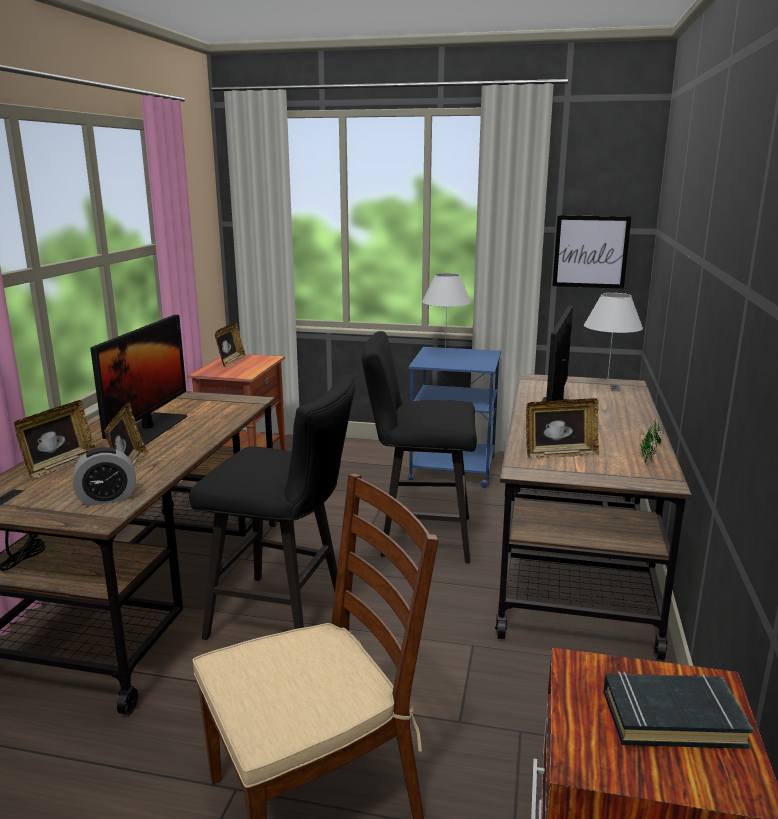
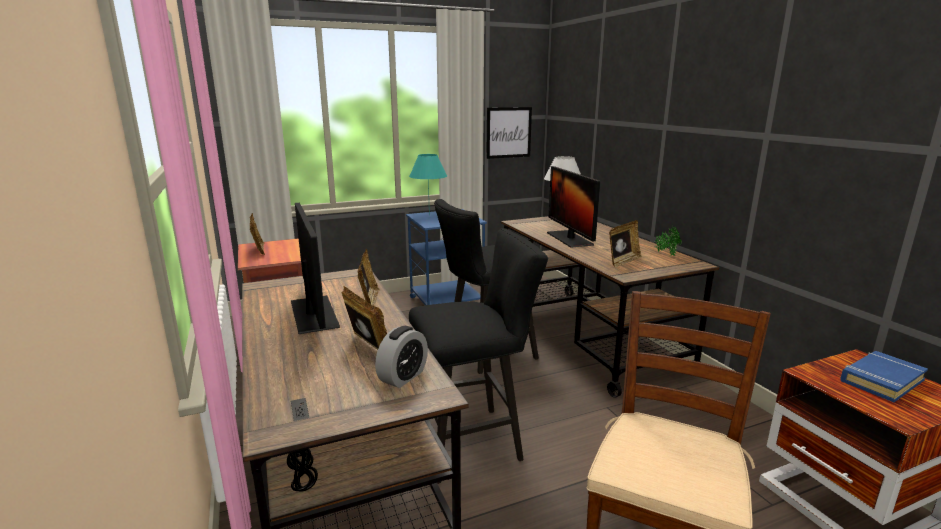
camera: 35 degrees left, 0 degrees up
picture frame [14,400,96,479] -> picture frame moved to [358,249,380,306]
white table lamp [422,273,471,352] -> turquoise table lamp [409,154,447,215]
black book [604,671,754,749] -> blue book [840,351,928,402]

